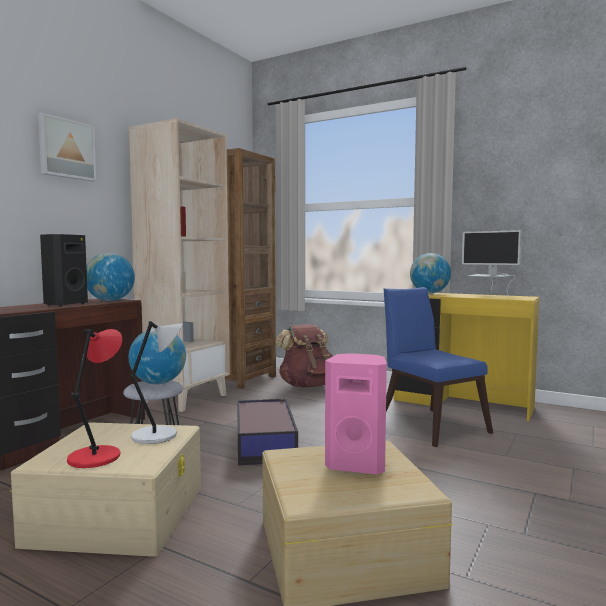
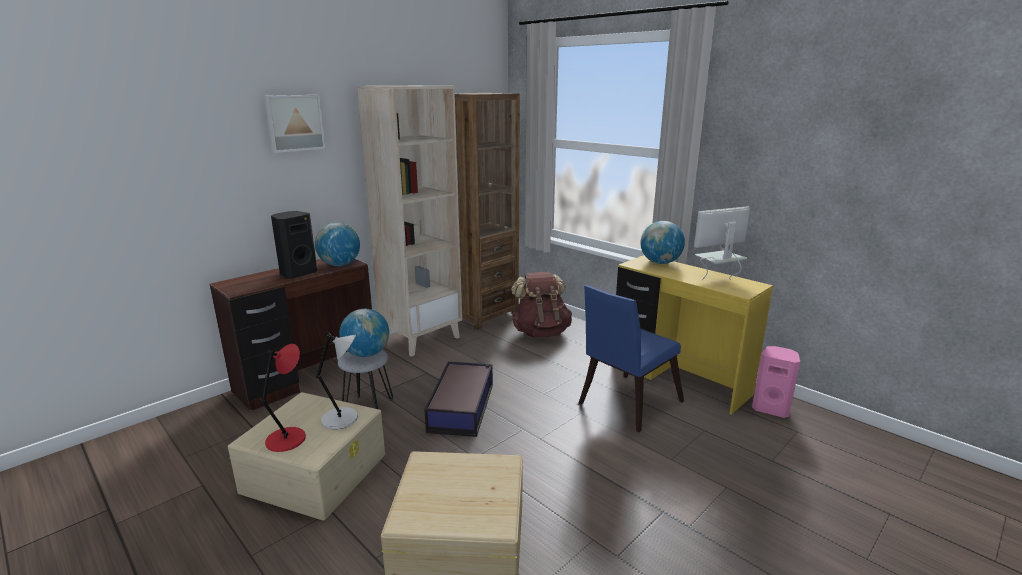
camera: 15 degrees right, 15 degrees up
pink speaker [325,353,387,474] -> pink speaker moved to [752,346,800,418]
blue chair [384,287,493,447] -> blue chair turned 120 degrees counterclockwise [579,285,684,432]
monitor [462,230,522,296] -> monitor turned 105 degrees clockwise [694,206,750,280]

